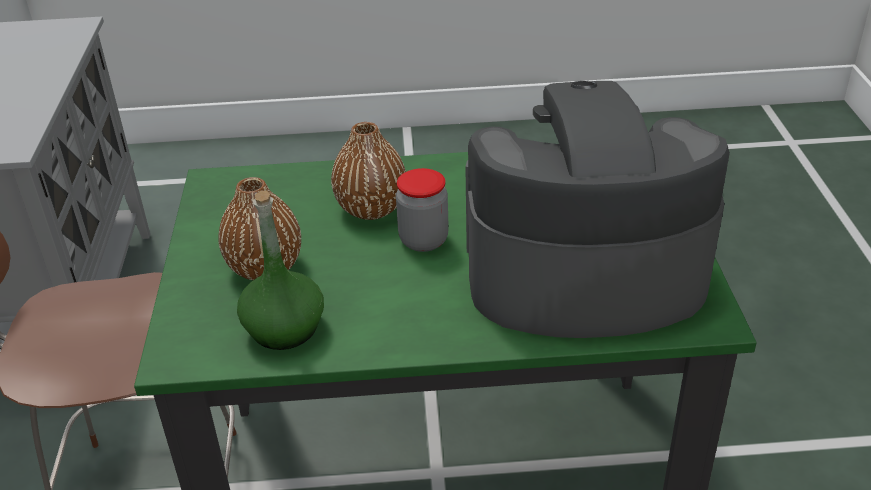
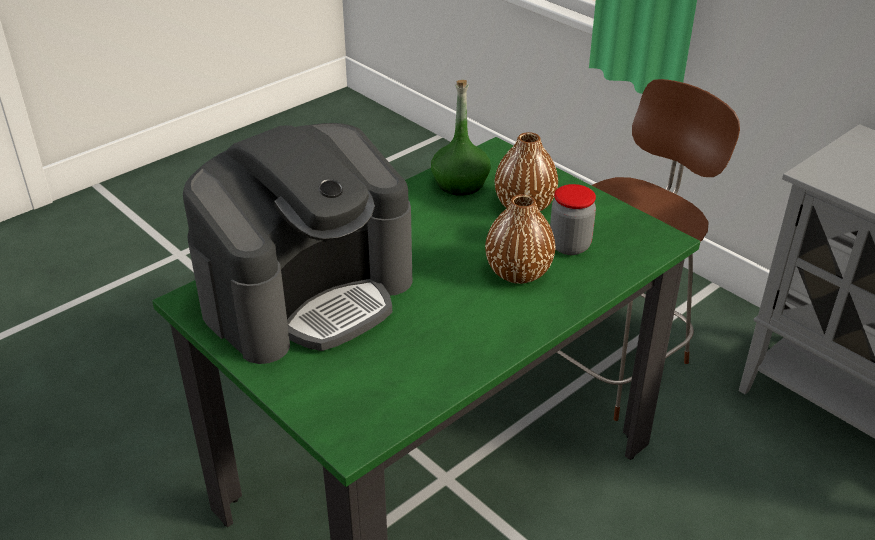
camera: 140 degrees right, 0 degrees up
jar [396,168,449,252] -> jar moved to [550,184,596,255]

